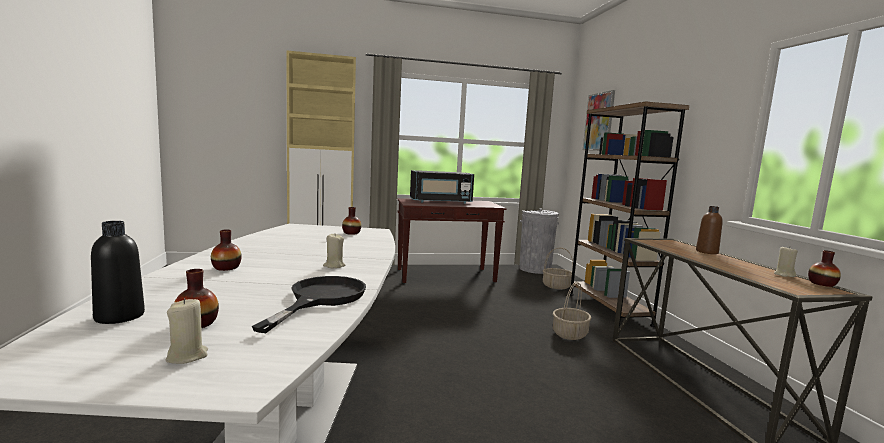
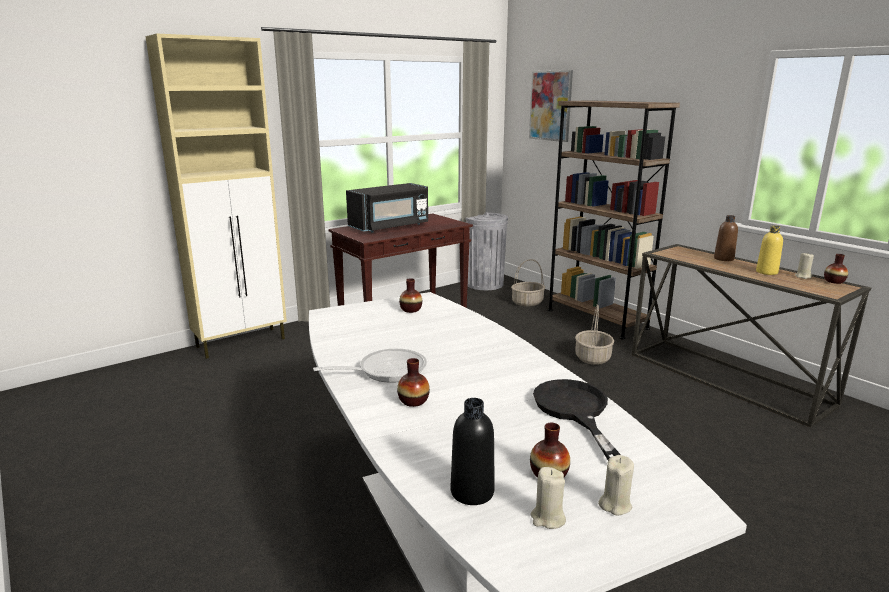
camera: 25 degrees left, 10 degrees up
beige candle [323,234,345,268] -> beige candle moved to [531,467,566,529]
none -> frying pan [313,349,427,383]
none -> yellow bottle [756,226,783,275]

